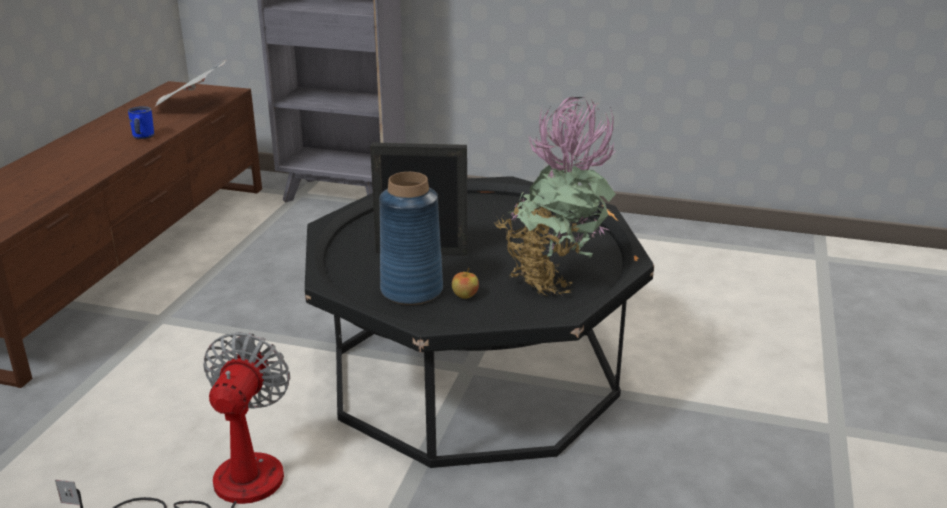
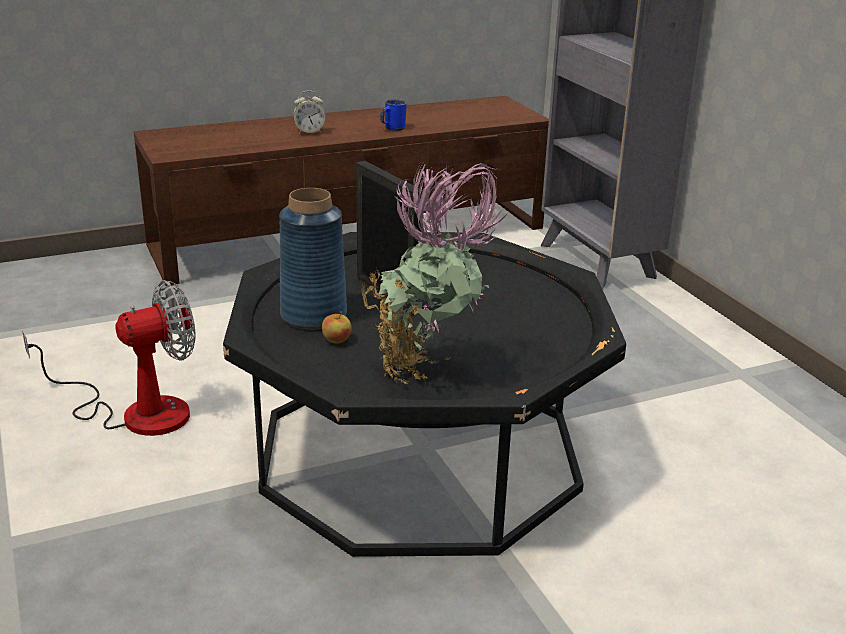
camera: 50 degrees right, 0 degrees up
newspaper [151,60,226,109] -> none
none -> alarm clock [293,90,325,134]

